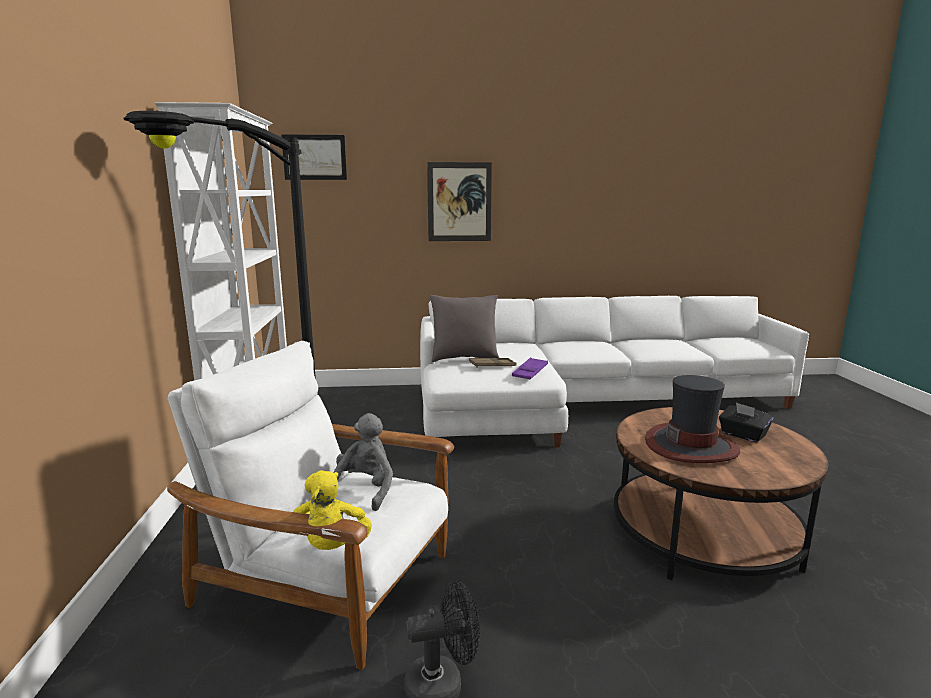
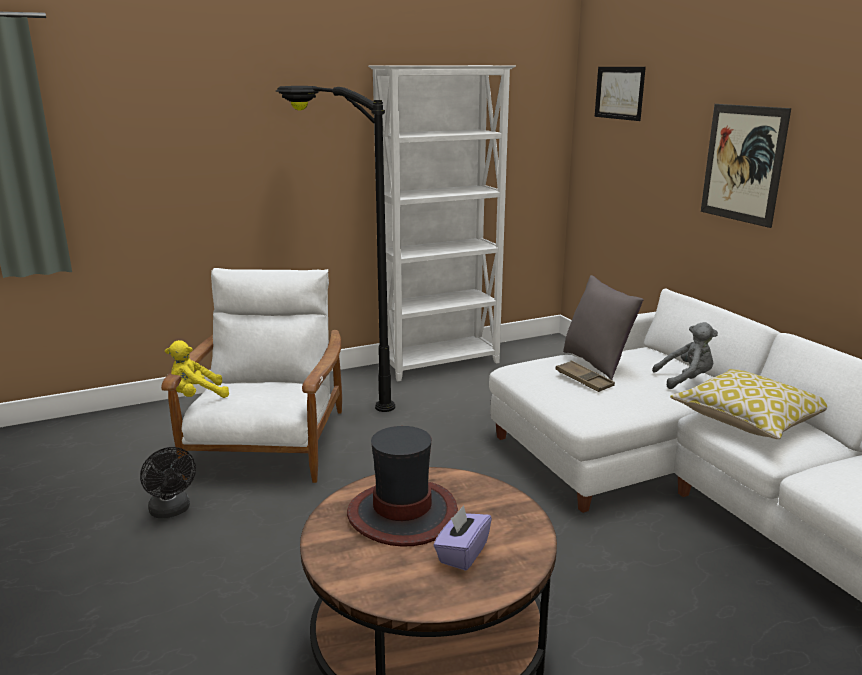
camera: 70 degrees right, 5 degrees up
grey plush toy [334,413,393,511] -> grey plush toy moved to [652,322,718,389]
purple tray [512,357,548,379] -> none
black tissue box [719,402,773,442] -> purple tissue box [433,505,492,571]
none -> pillow [670,369,827,439]

